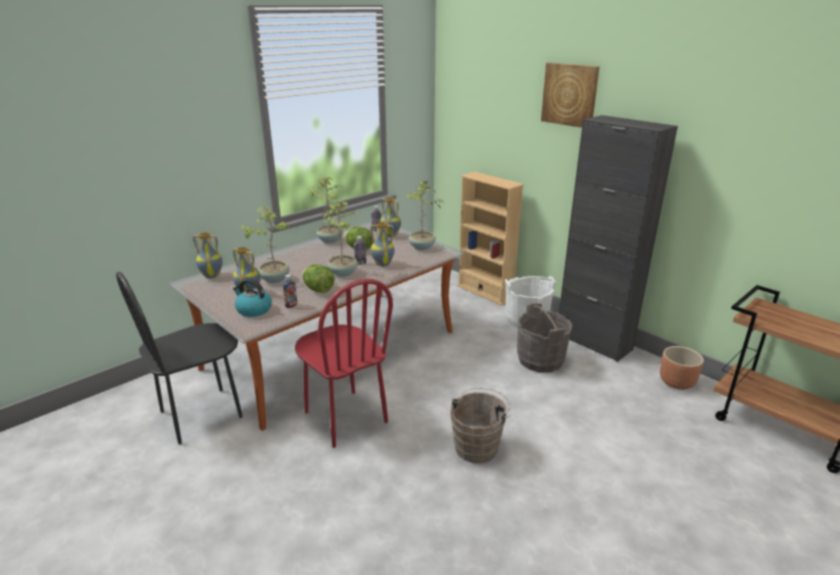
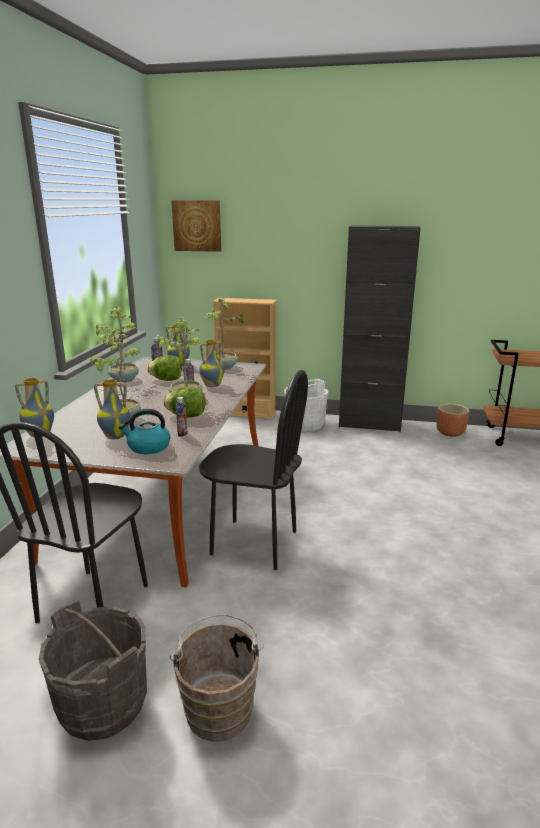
camera: 35 degrees left, 5 degrees down
red chair [295,279,393,448] -> black chair [199,370,308,570]
brown bucket [451,388,510,463] -> brown bucket moved to [170,614,264,742]
grey bucket [517,303,572,373] -> grey bucket moved to [38,600,147,741]
picture [541,63,599,128] -> picture moved to [171,200,221,252]

